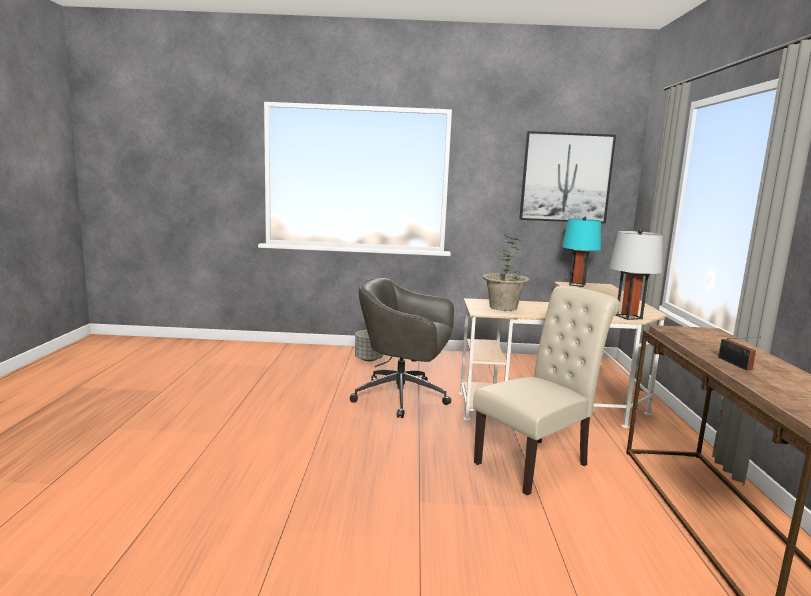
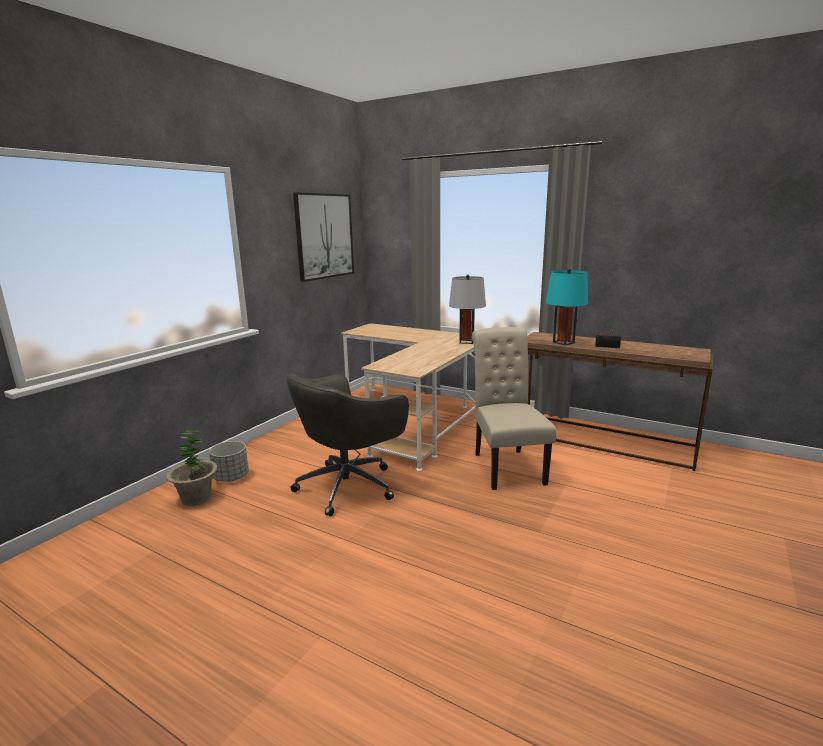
camera: 60 degrees left, 5 degrees up
potted plant [482,237,530,311] -> potted plant moved to [166,429,218,506]
turquoise table lamp [562,216,601,287] -> turquoise table lamp moved to [546,268,588,345]

